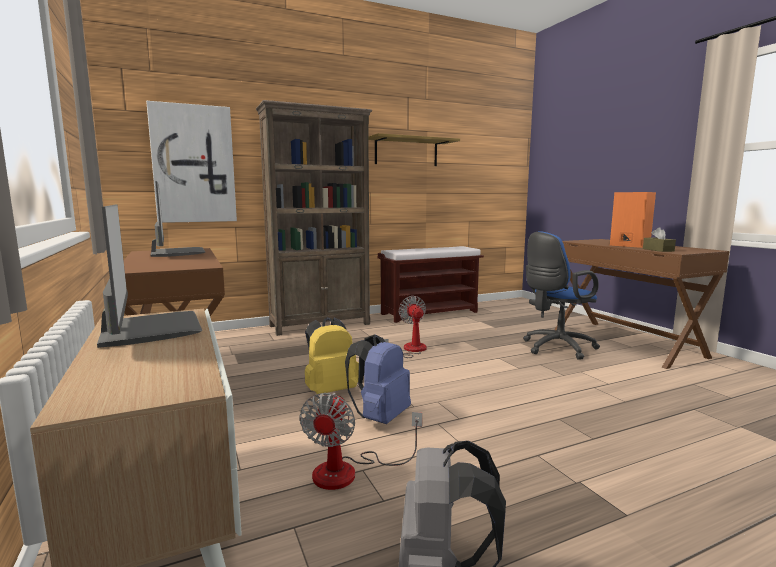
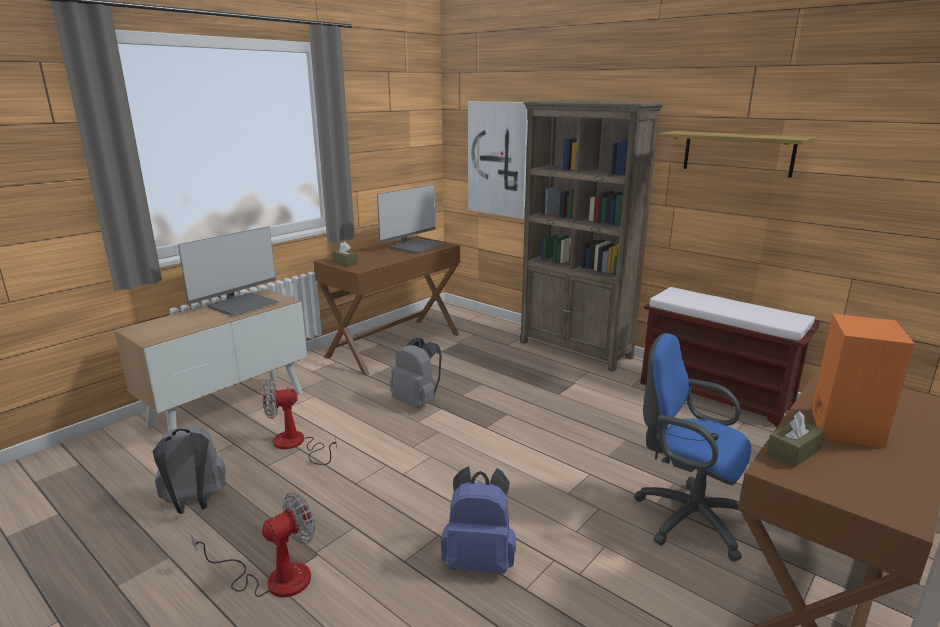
camera: 65 degrees right, 10 degrees up
yellow backpack [305,317,359,394] -> grey backpack [391,338,442,408]
blue backpack [345,334,411,424] -> blue backpack moved to [441,466,516,574]
fan [384,296,427,358] -> fan moved to [191,492,315,597]
none -> brown tissue box [332,242,358,267]

